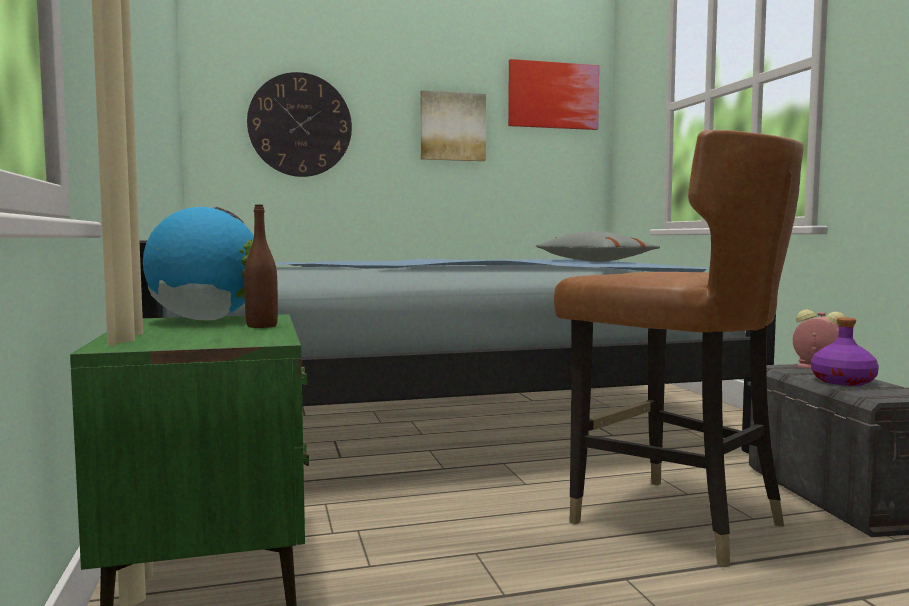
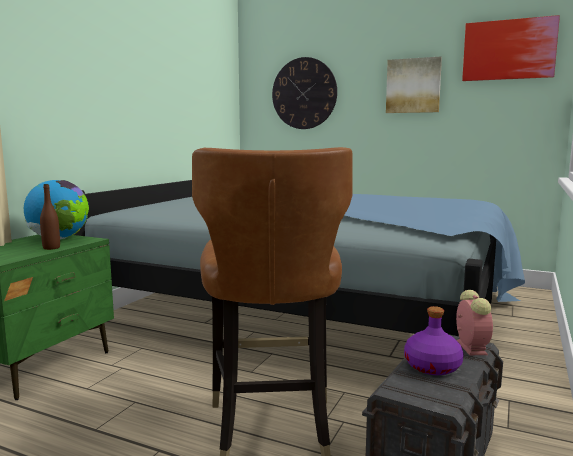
camera: 40 degrees right, 5 degrees up
grey pillow [536,231,660,262] -> none

